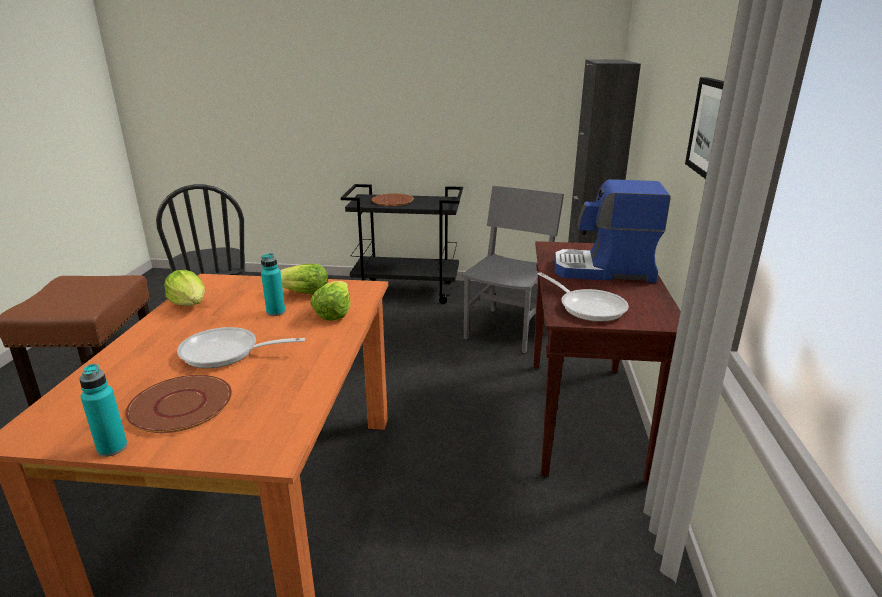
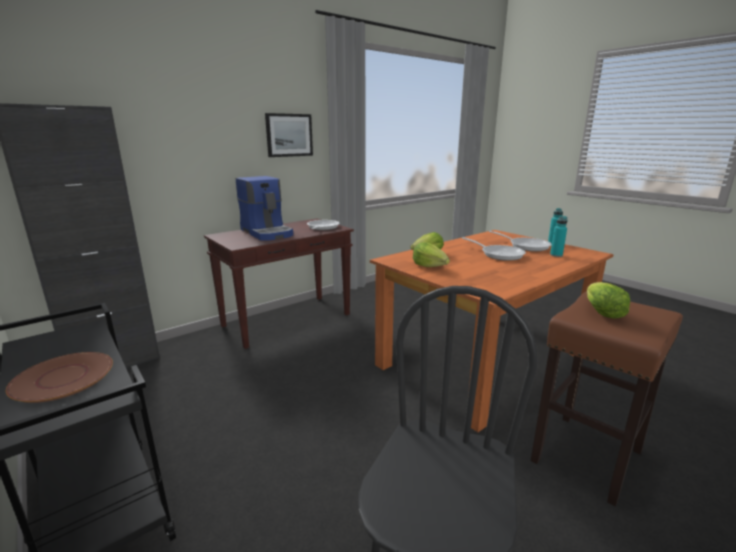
camera: 135 degrees left, 5 degrees down
brown plate [125,375,232,433] -> frying pan [489,231,552,251]
lettuce [164,270,205,306] -> lettuce moved to [587,282,630,319]
turquoise bottle [261,253,285,316] -> turquoise bottle moved to [550,216,568,257]
grey chair [462,186,564,353] -> none

